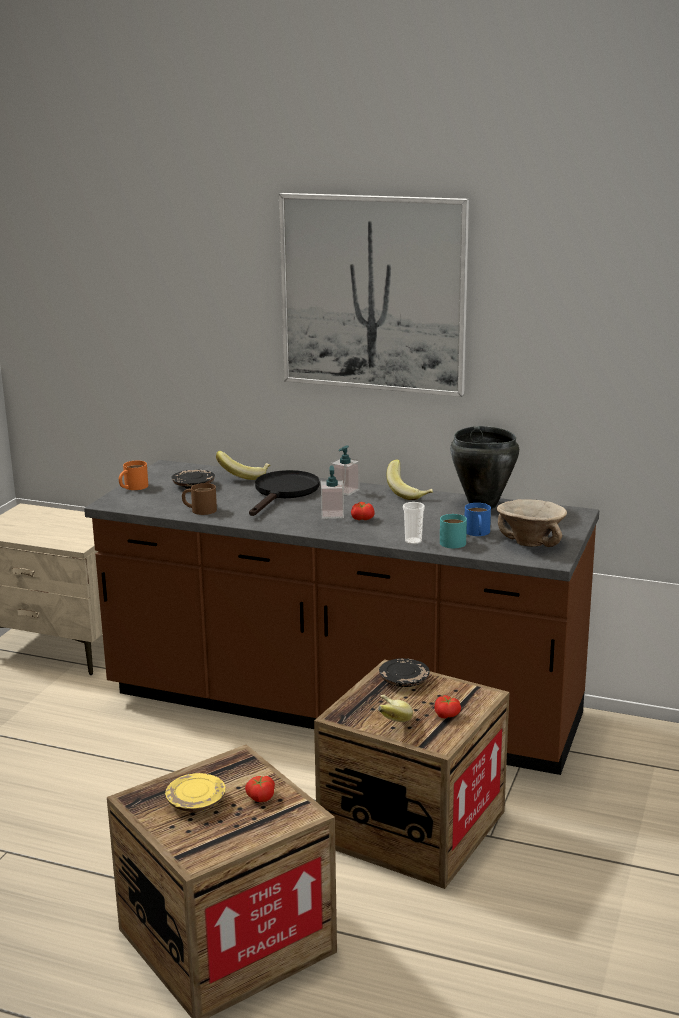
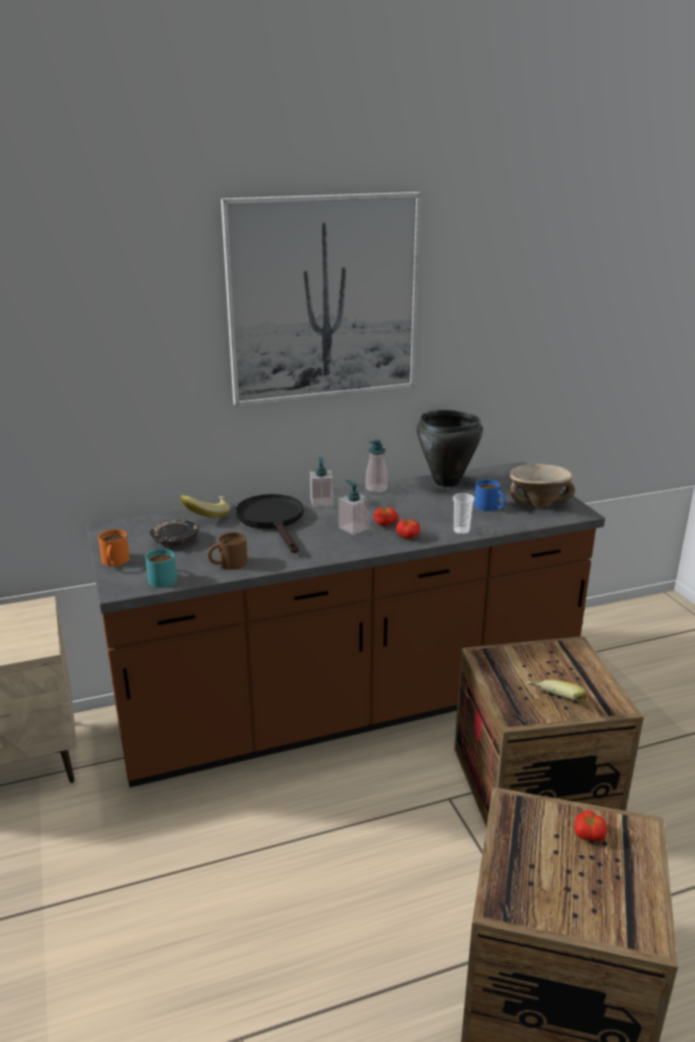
camera: 40 degrees left, 5 degrees up
yellow plate [165,773,226,812] -> none
black plate [379,658,430,687] -> none
banana [386,459,433,500] -> soap dispenser [365,439,388,493]
tomato [434,695,461,718] -> tomato moved to [396,519,420,539]
turquoise mug [440,514,467,548] -> turquoise mug moved to [145,549,177,588]

